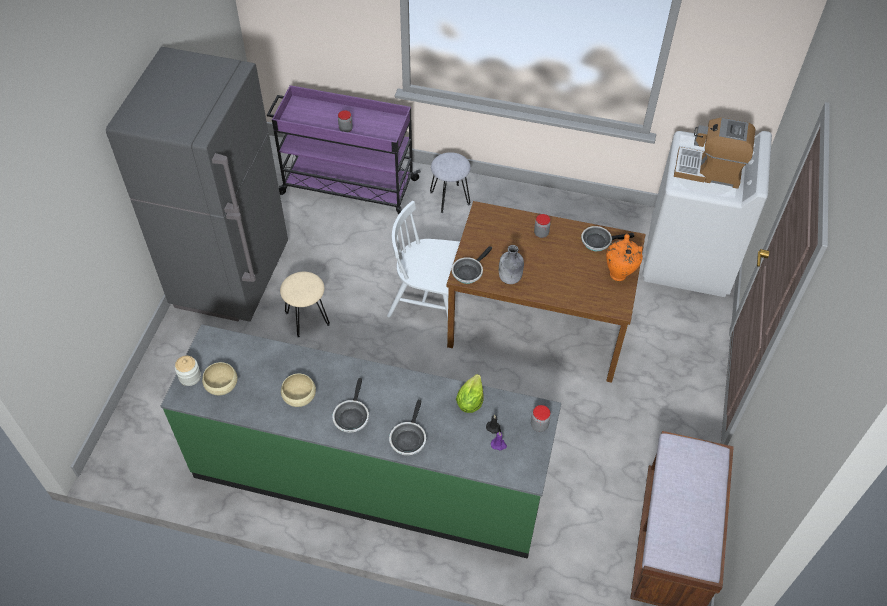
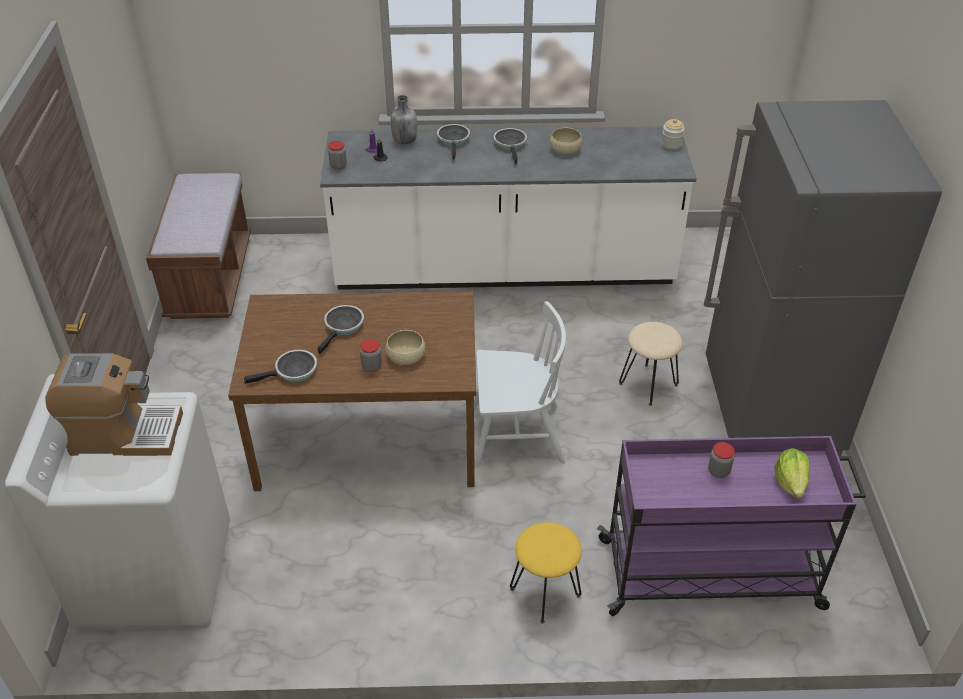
camera: 165 degrees right, 10 degrees down
green counter [161,324,561,559] -> white counter [320,126,697,290]
beige bowl [202,362,238,395] -> beige bowl moved to [386,330,425,365]
grey stool [430,152,471,213] -> yellow stool [510,522,582,624]
frying pan [452,246,492,284] -> frying pan moved to [318,305,364,354]
lettuce [456,374,483,413] -> lettuce moved to [775,448,810,498]
grey bottle [499,245,524,284] -> grey bottle moved to [391,95,417,144]
orange vase [606,234,643,281] -> none

